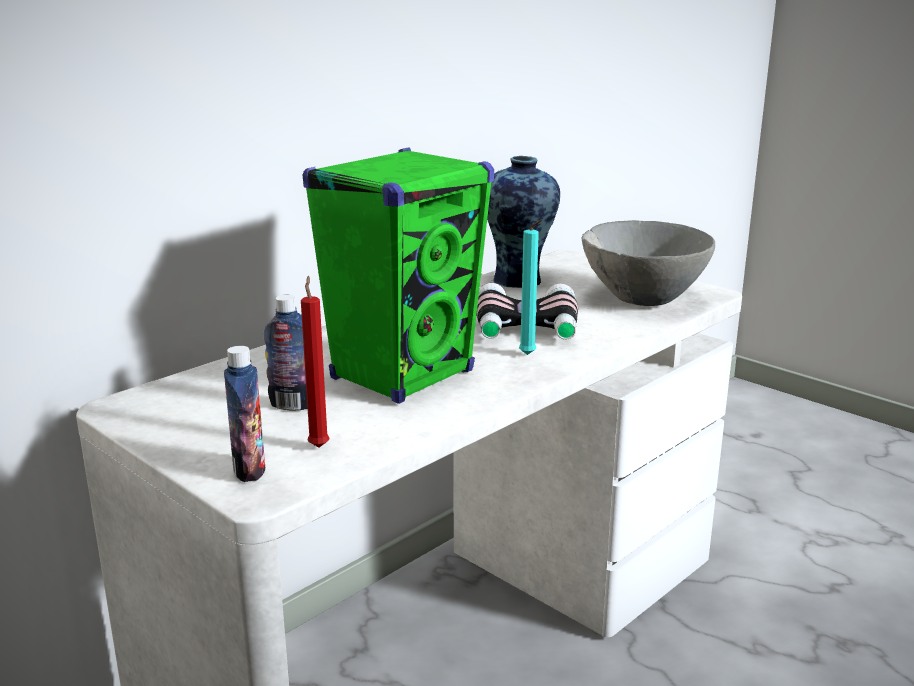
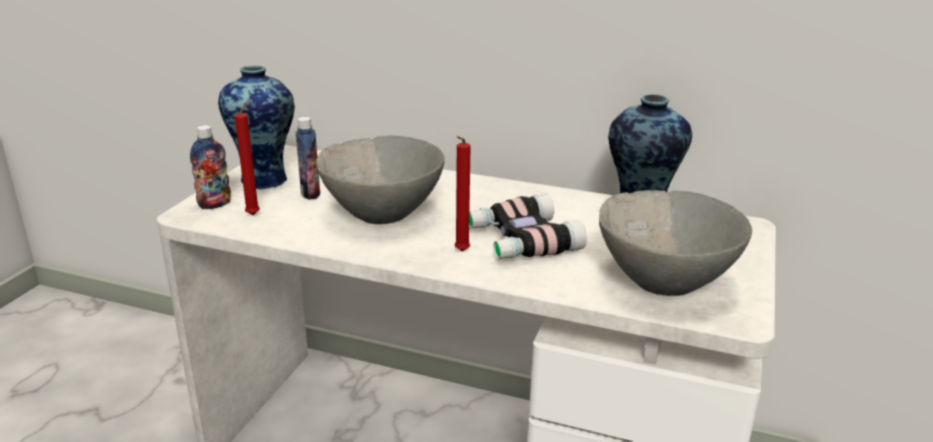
camera: 65 degrees right, 5 degrees up
green speaker [303,147,494,404] -> grey bowl [316,135,445,224]
turquoise candle [519,220,542,355] -> red candle [455,136,471,251]
none -> vase [218,66,295,190]

